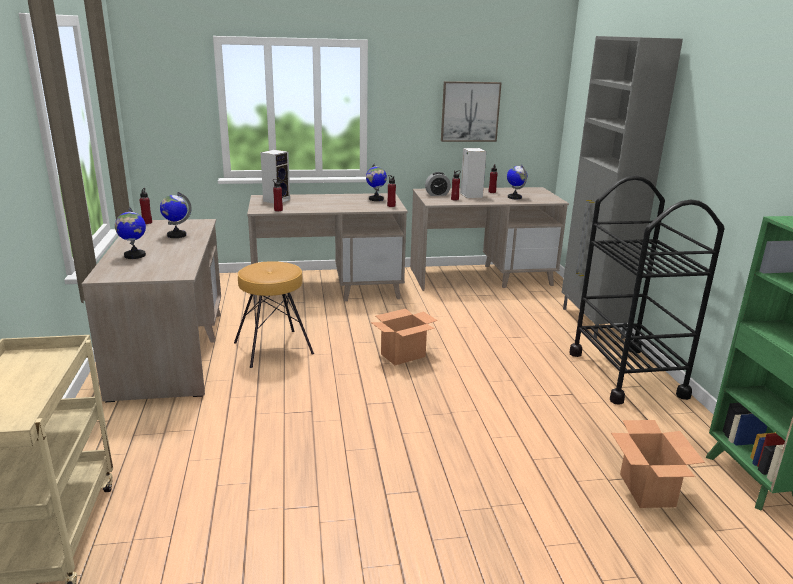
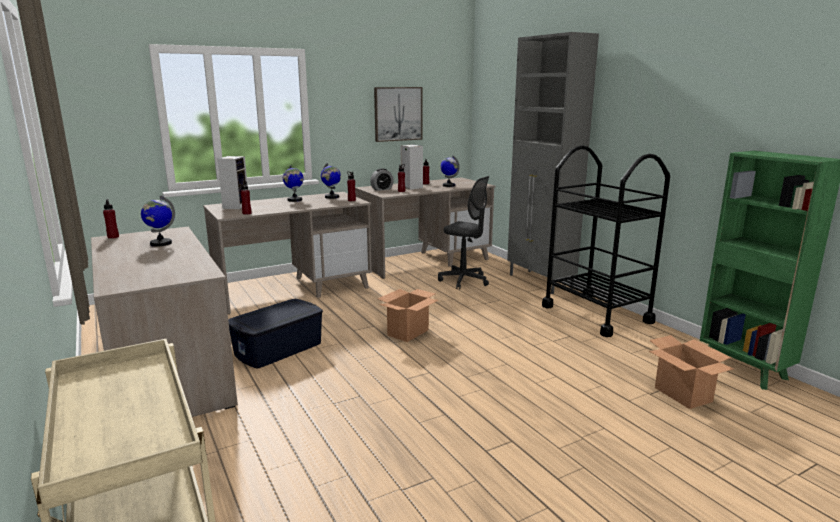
camera: 20 degrees left, 5 degrees down
globe [115,207,146,259] -> globe moved to [283,165,304,202]
brown stool [234,261,314,368] -> blue storage box [228,299,323,368]
none -> grey office chair [438,176,489,289]

